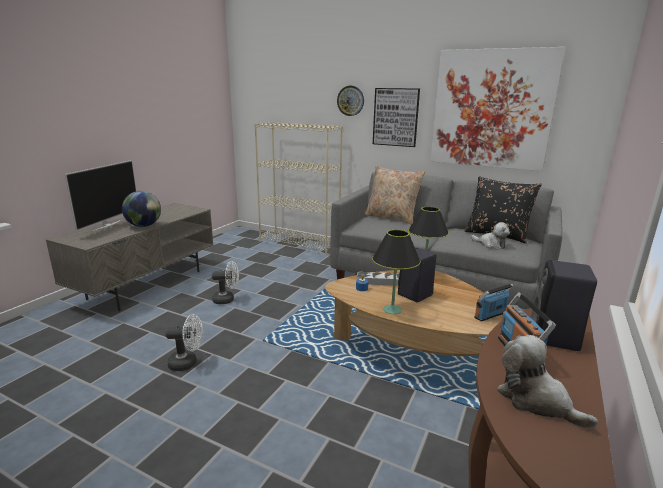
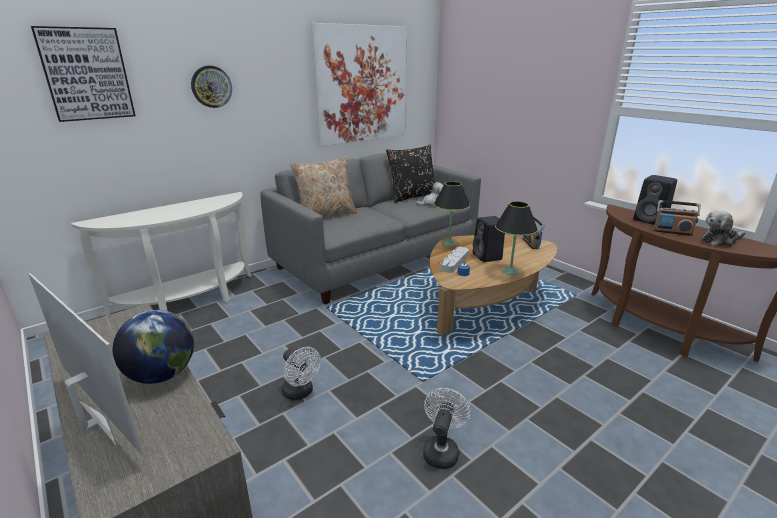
camera: 65 degrees left, 5 degrees up
white fan [212,261,239,304] -> white fan turned 120 degrees clockwise [282,347,321,400]
beige bookcase [254,122,343,255] -> white console table [71,192,251,316]
picture [373,88,420,147] -> picture moved to [31,26,135,122]

